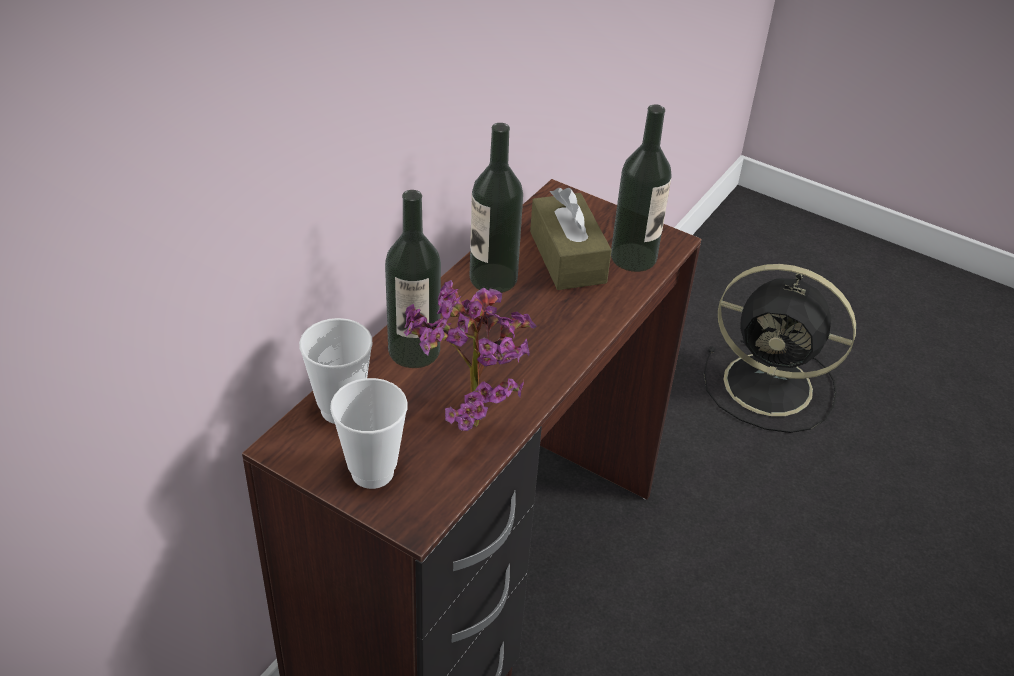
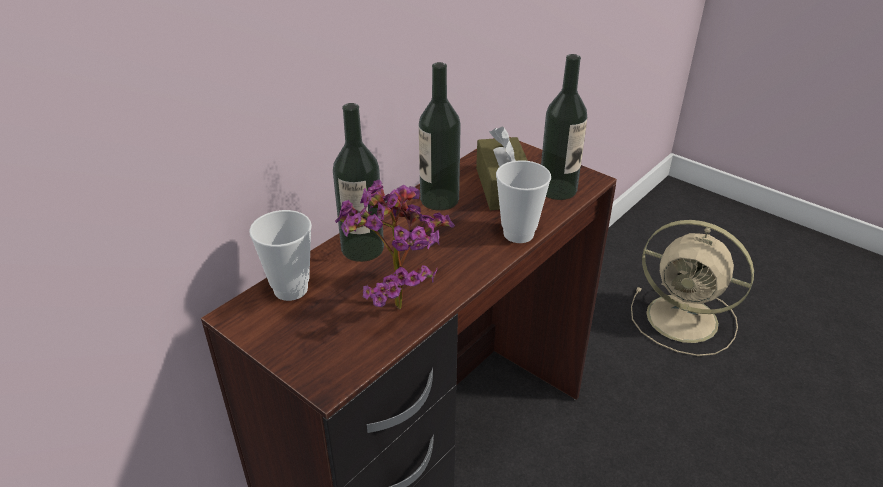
camera: 10 degrees right, 5 degrees down
cup [330,378,408,489] -> cup moved to [496,160,551,243]
black fan [704,264,856,433] -> beige fan [631,220,754,356]

